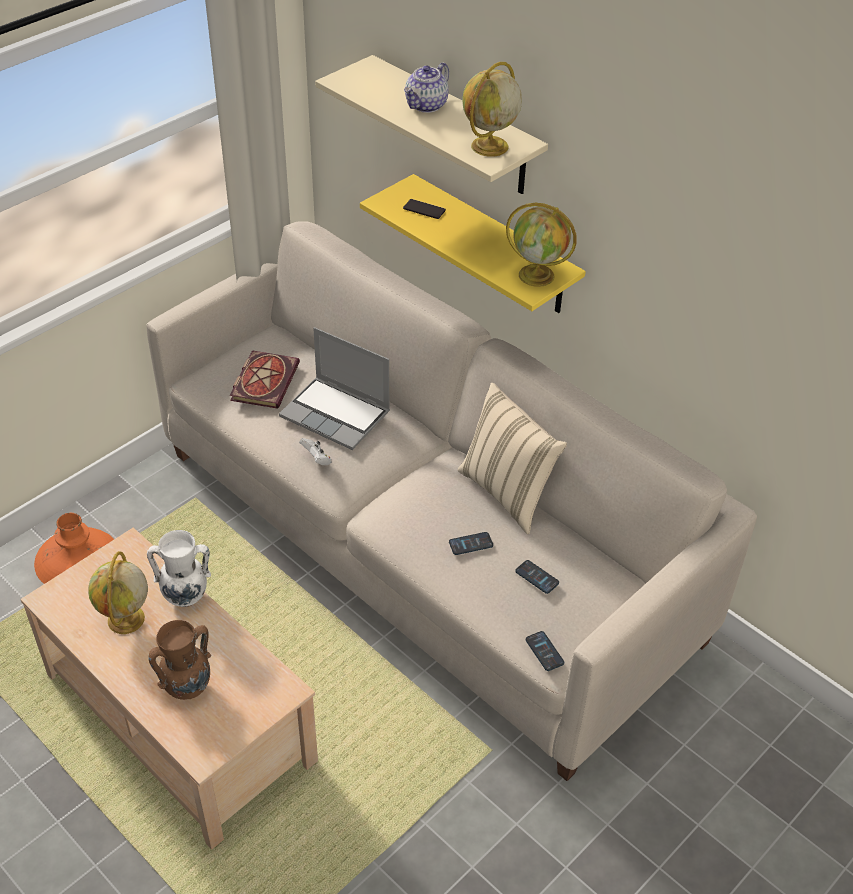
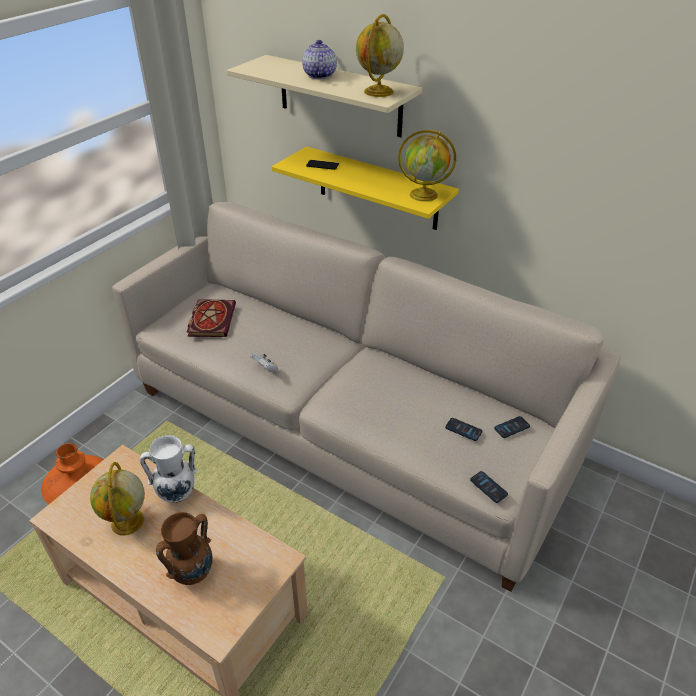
camera: 10 degrees left, 5 degrees down
laptop [279,327,390,450] -> none
teapot [404,62,449,113] -> teapot turned 150 degrees clockwise [302,40,337,79]
phone [449,532,493,555] -> phone moved to [494,416,530,438]
beige pillow [457,383,567,534] -> none

